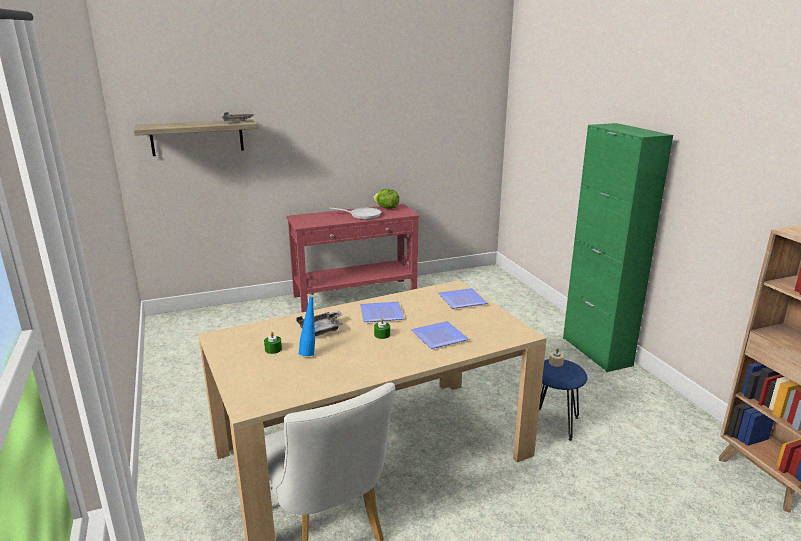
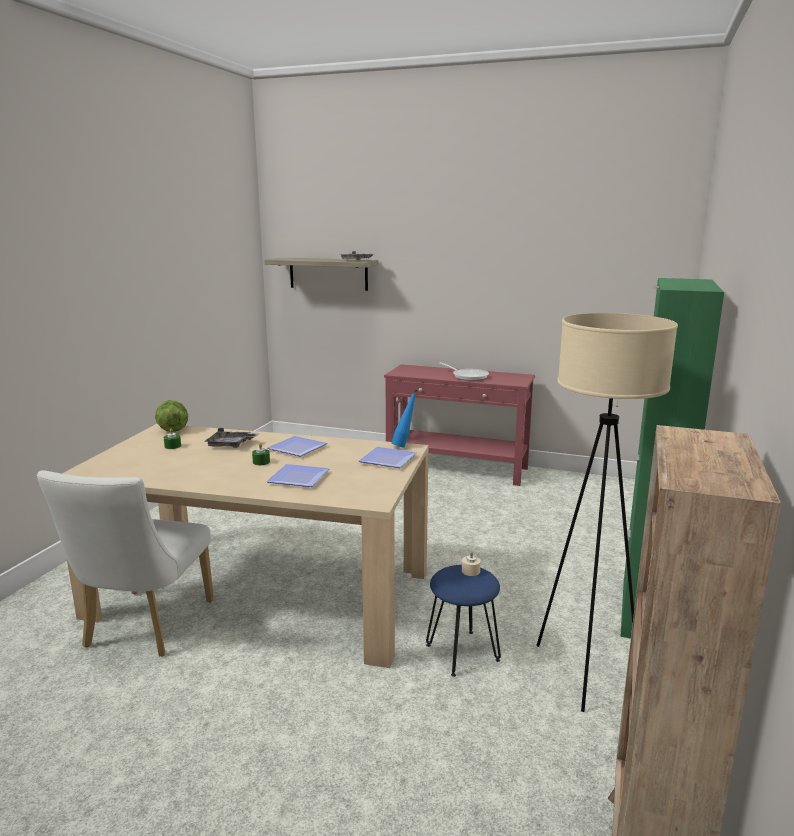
camera: 40 degrees right, 5 degrees down
blue bottle [299,292,315,356] -> blue bottle moved to [391,389,417,448]
lettuce [373,189,399,209] -> lettuce moved to [155,400,188,432]
none -> beige floor lamp [537,313,678,712]

